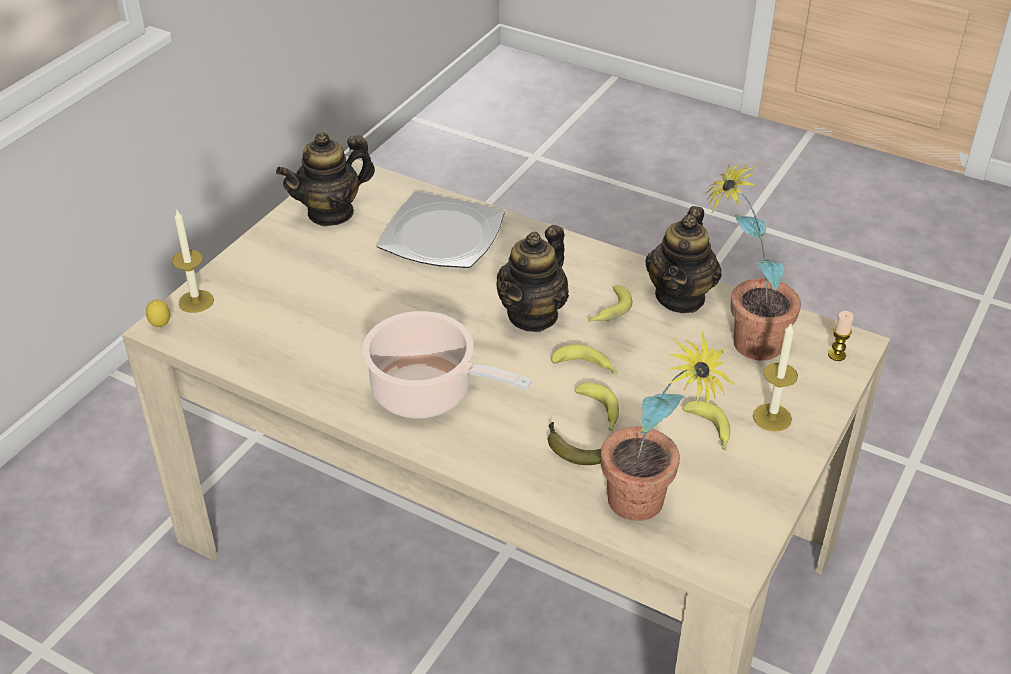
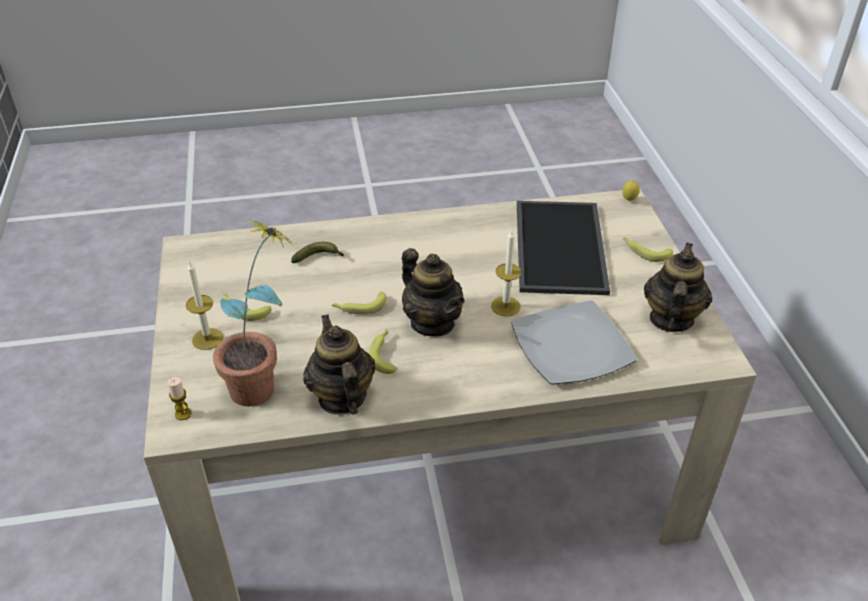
camera: 140 degrees right, 0 degrees up
candle [172,210,214,313] -> candle moved to [491,229,521,317]
cooking pot [362,311,532,418] -> none
teapot [497,225,569,332] -> teapot turned 150 degrees clockwise [402,248,465,336]
banana [574,383,619,431] -> banana moved to [623,237,673,262]
potted plant [600,331,735,521] -> none
none -> tray [517,201,610,295]

